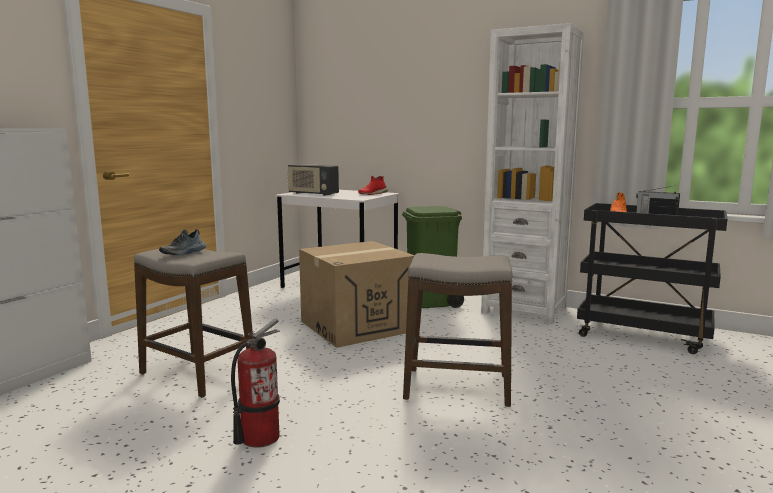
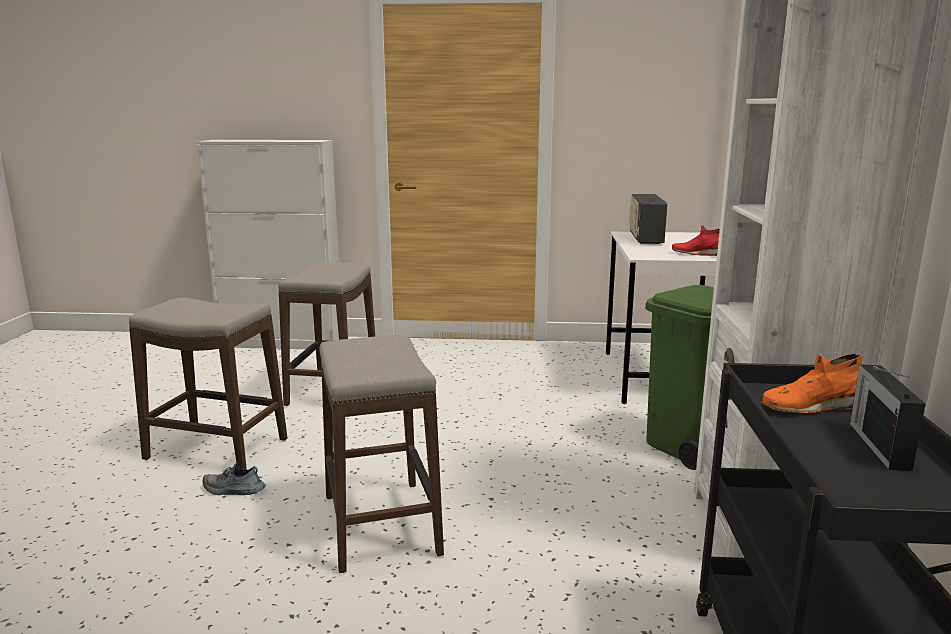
camera: 65 degrees right, 5 degrees up
shoe [159,229,207,255] -> shoe moved to [203,463,266,495]
fire extinguisher [231,318,280,448] -> stool [129,297,287,470]
cardboard box [299,241,414,348] -> none

